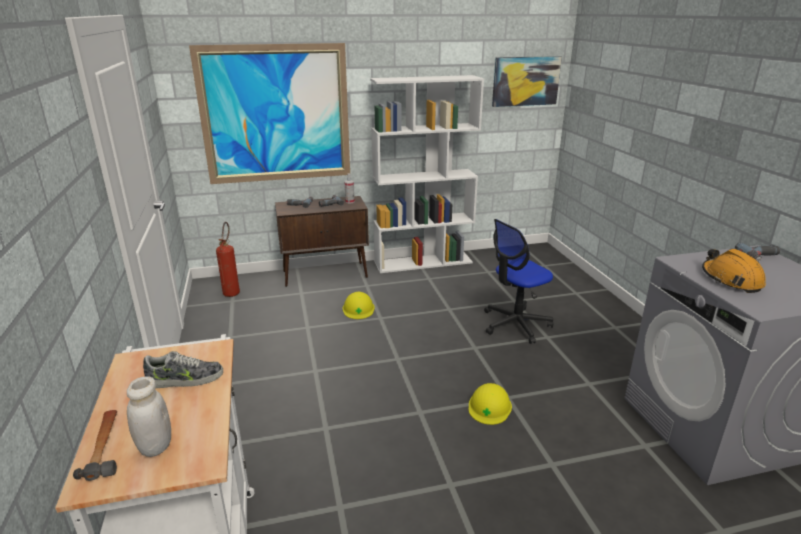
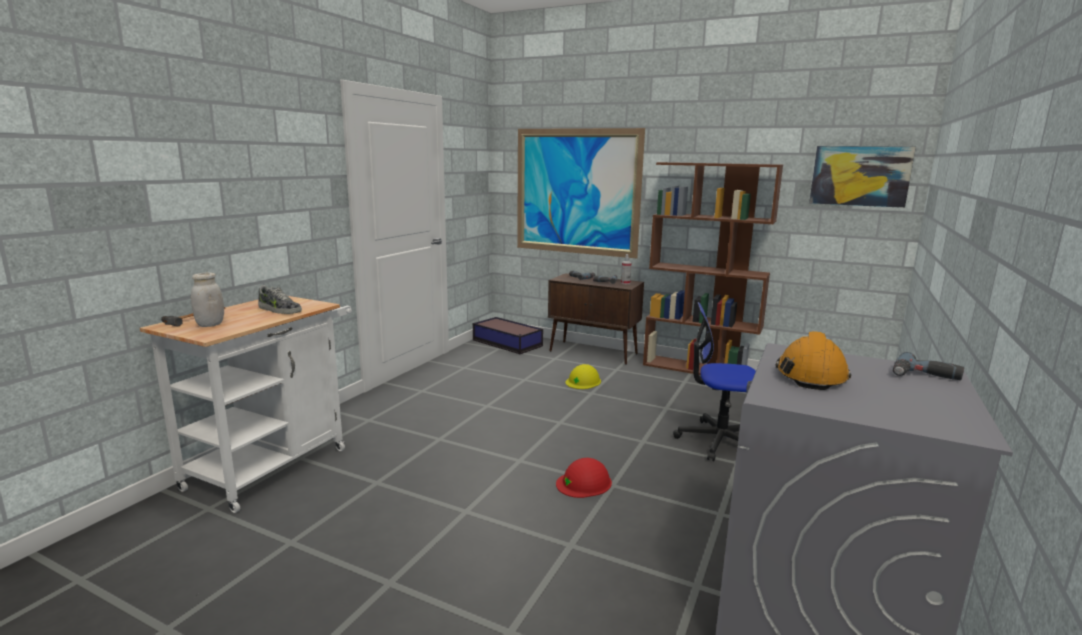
camera: 40 degrees right, 10 degrees down
fire extinguisher [216,222,240,297] -> storage box [473,317,543,354]
white bookcase [370,75,484,273] -> brown bookcase [643,162,783,375]
yellow hard hat [469,383,512,425] -> red hard hat [556,458,612,498]

